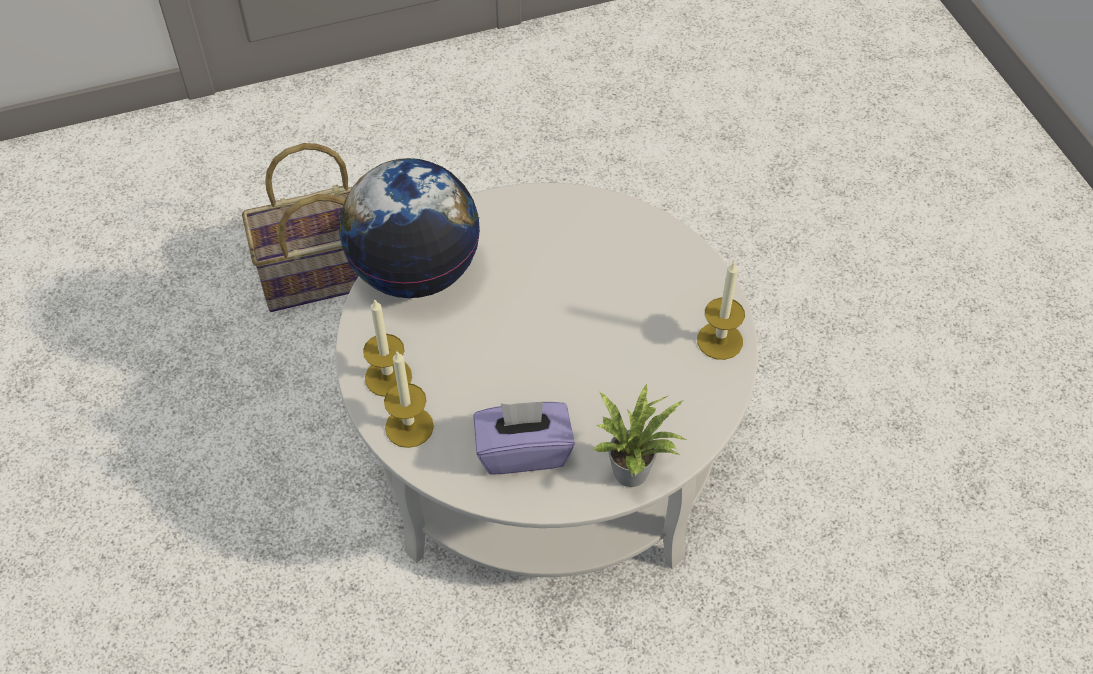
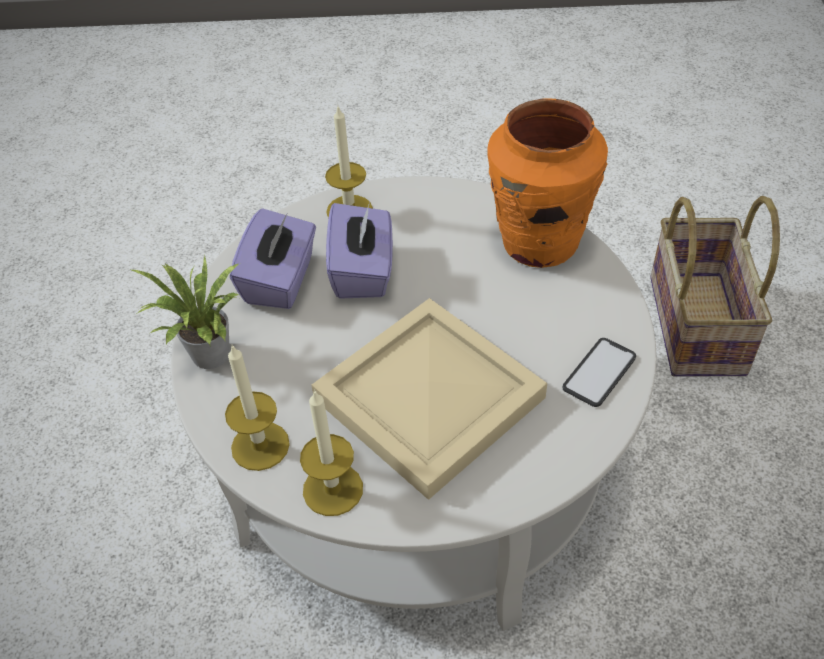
camera: 110 degrees right, 5 degrees down
globe [339,158,480,298] -> orange vase [488,99,608,268]
candle [363,298,412,397] -> candle moved to [225,344,290,471]
none -> beige tray [311,298,547,500]
none -> purple tissue box [326,203,393,299]
none -> phone [563,338,636,407]

